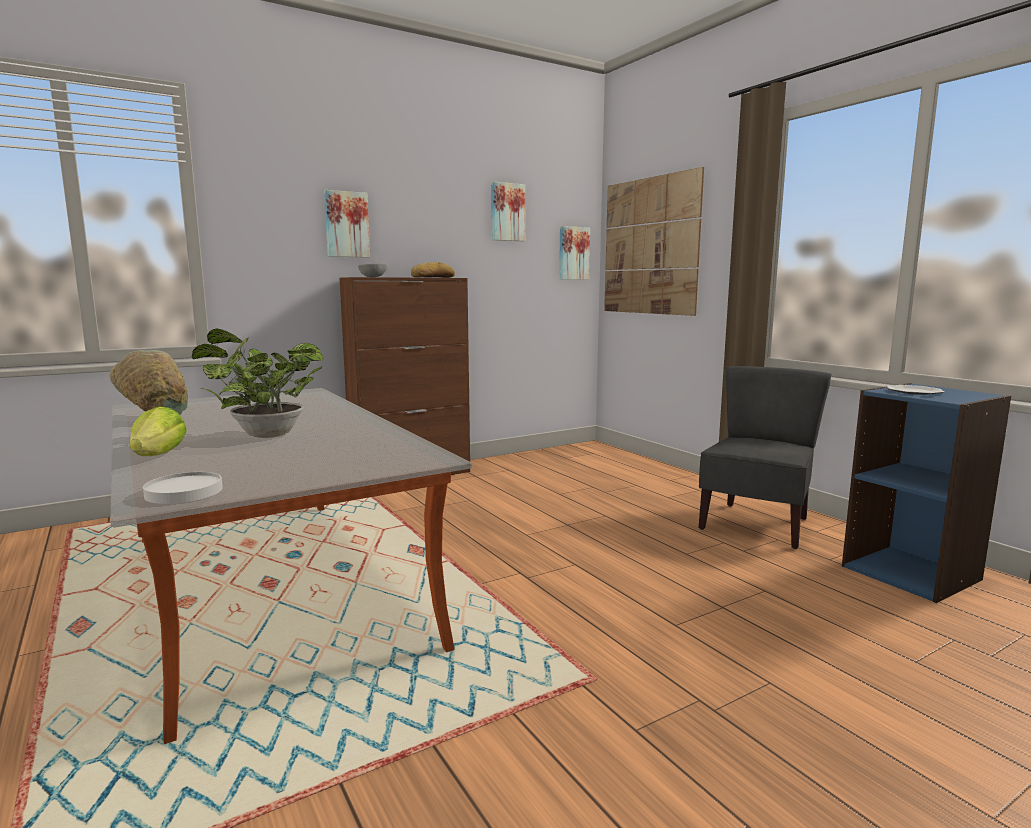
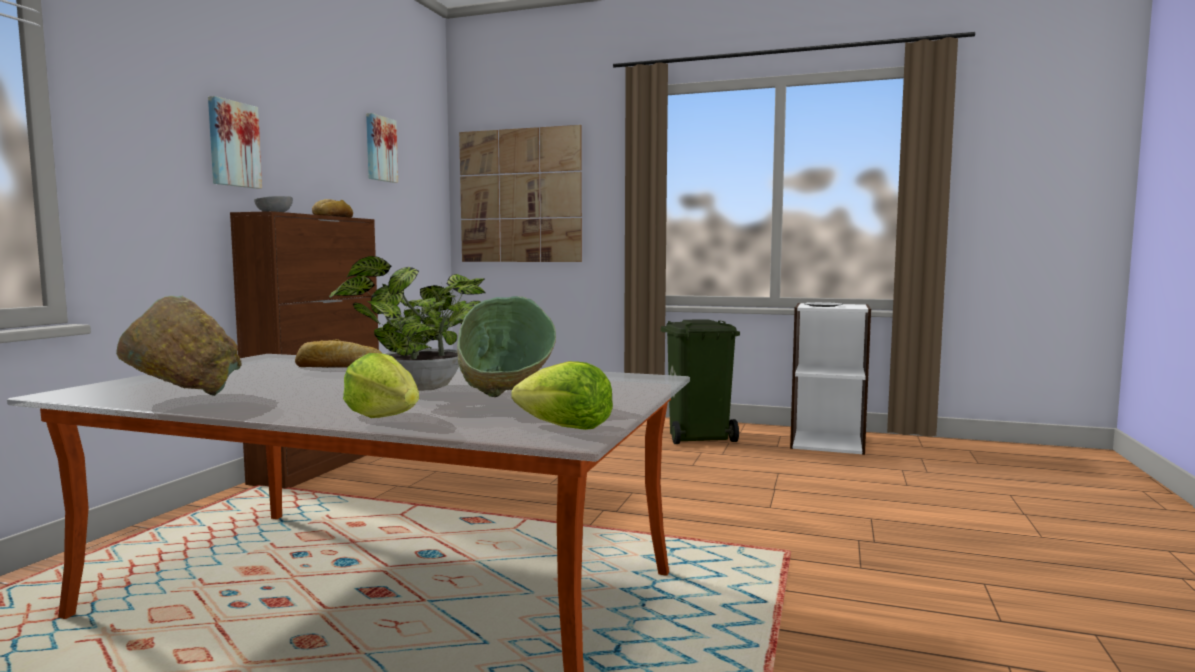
camera: 40 degrees left, 5 degrees down
white plate [143,472,223,504] -> lettuce [511,361,613,430]
picture [559,226,590,280] -> none
grey chair [698,366,832,549] -> green trash can [661,319,740,444]
blue bookcase [842,383,1011,603] -> white bookcase [790,303,871,455]
none -> bread [295,339,382,368]
none -> green bowl [457,296,556,397]

